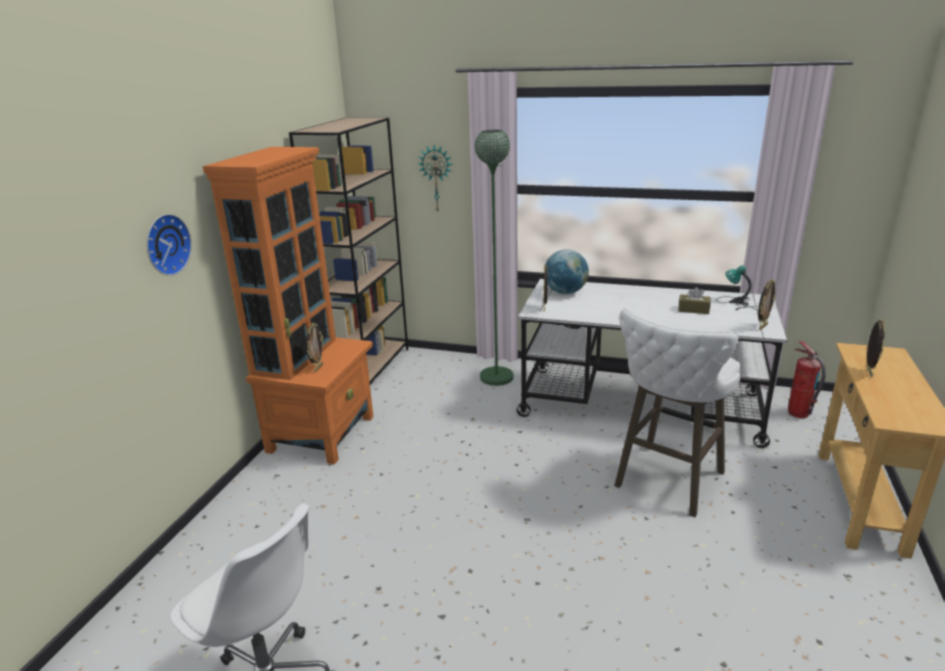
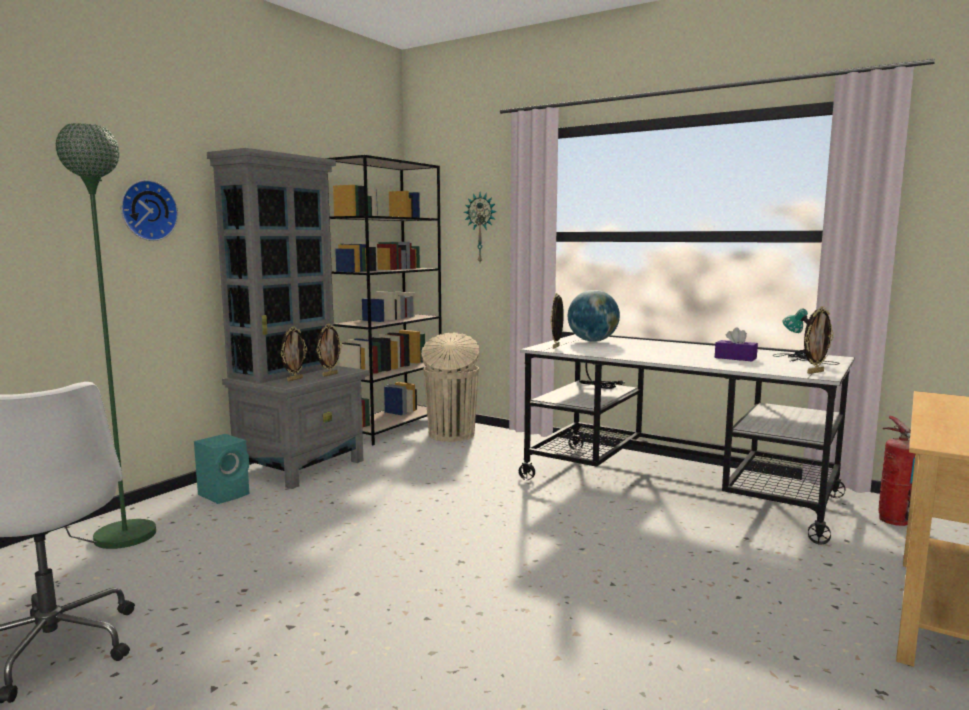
camera: 15 degrees right, 15 degrees down
orange cabinet [203,147,373,464] -> grey cabinet [207,148,369,489]
green floor lamp [475,129,514,386] -> green floor lamp moved to [56,123,156,549]
white stool [614,308,741,517] -> none
brown tissue box [678,287,711,314] -> purple tissue box [715,327,758,362]
picture frame [867,319,885,378] -> picture frame moved to [316,324,342,377]
none -> turquoise speaker [194,434,249,504]
none -> beige trash can [421,333,480,442]

